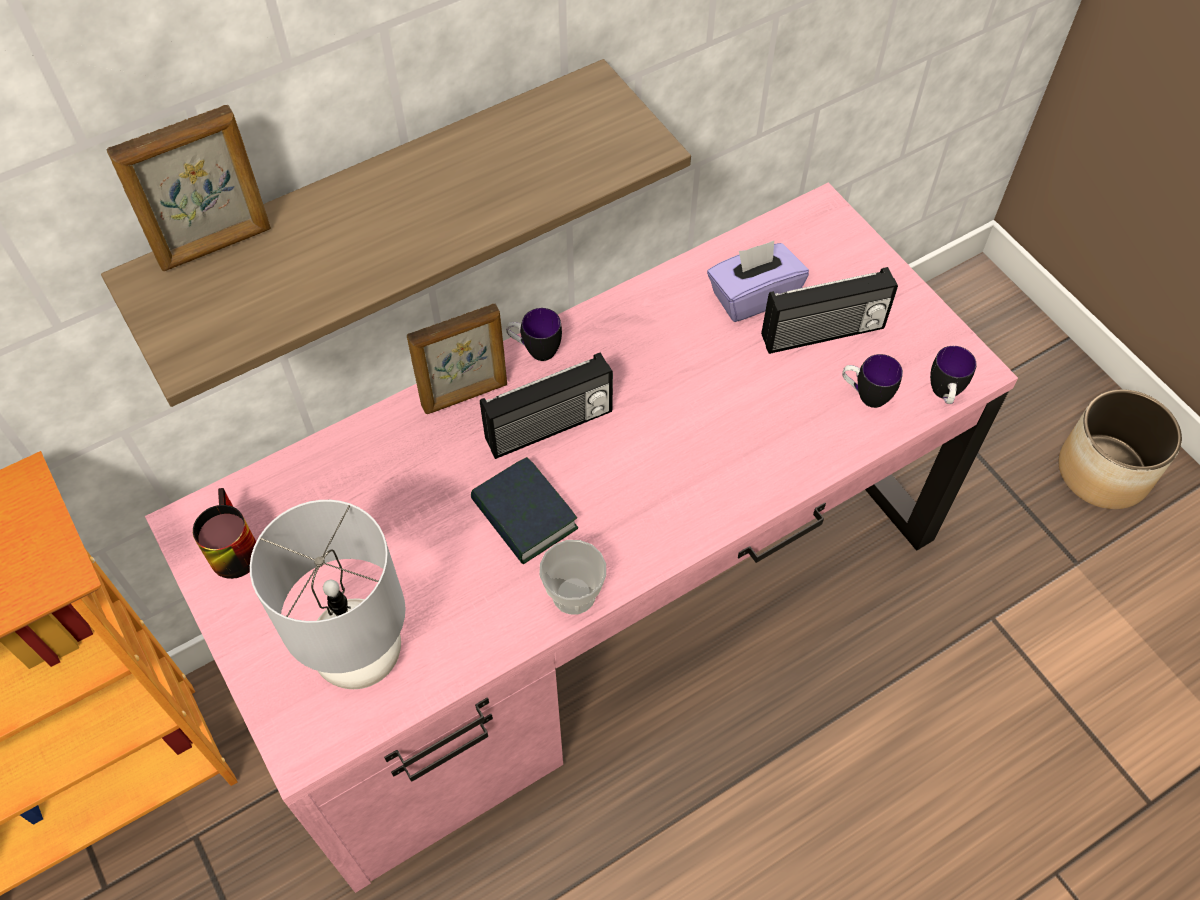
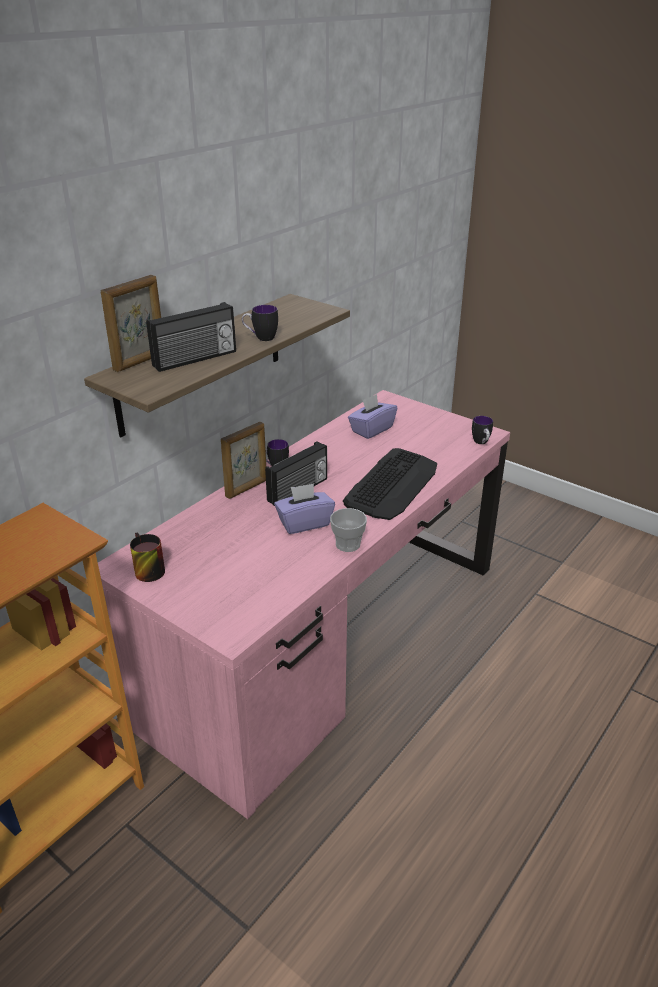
camera: 20 degrees left, 25 degrees down
grey table lamp [250,500,405,689] -> none
book [471,457,578,564] -> purple tissue box [274,483,335,534]
radio [761,267,898,354] -> radio moved to [146,302,236,372]
mug [842,354,903,408] -> mug moved to [242,305,278,341]
planter [1059,389,1182,509] -> none
none -> keyboard [343,448,437,520]

